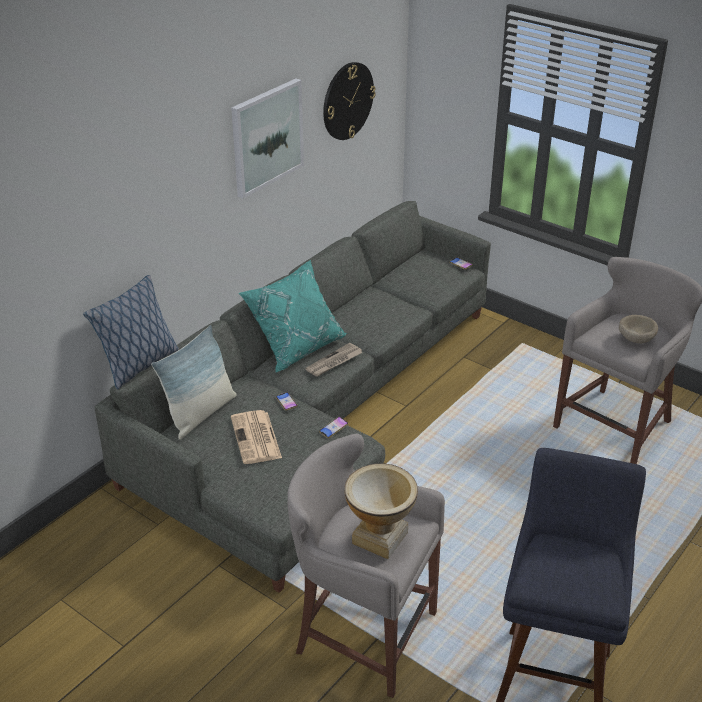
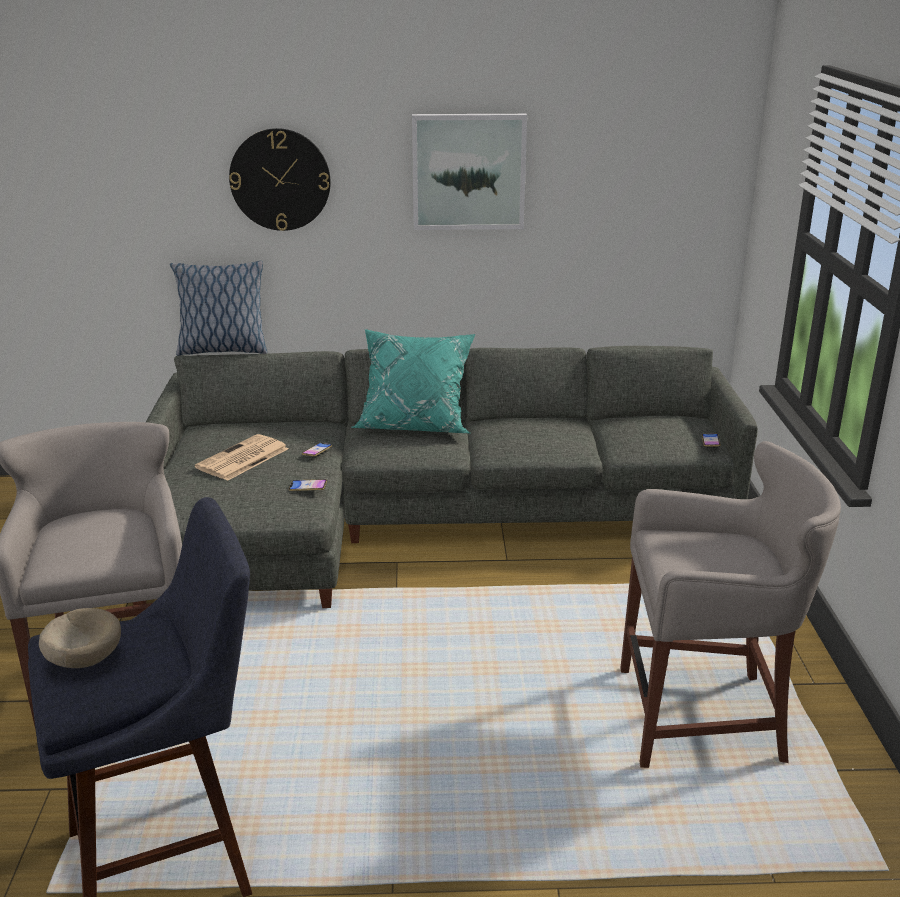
camera: 50 degrees right, 10 degrees down
pillow [151,325,237,440] -> none
newspaper [305,343,363,377] -> none
wall clock [323,62,376,140] -> wall clock moved to [229,128,331,231]
vase [344,463,418,559] -> none
beige bowl [619,315,658,343] -> beige bowl moved to [39,608,121,668]

